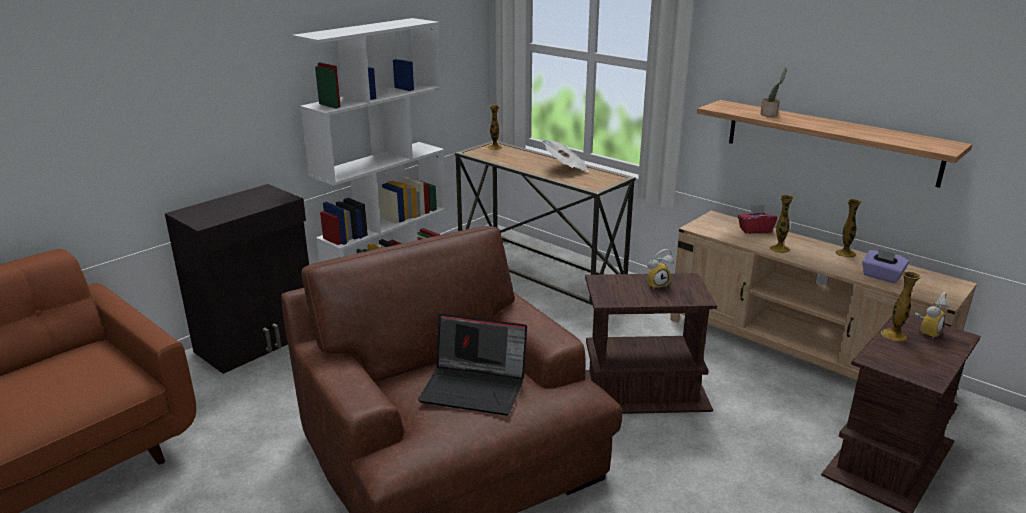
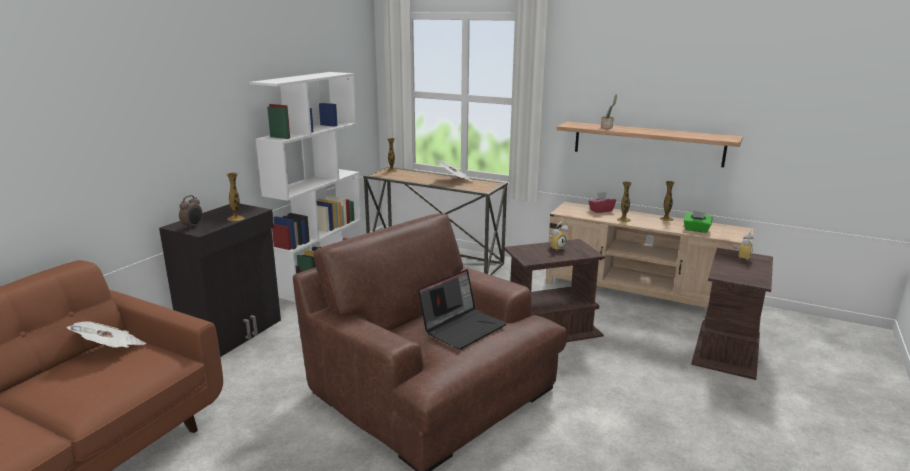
camera: 15 degrees left, 5 degrees down
laptop [418,314,527,416] -> laptop turned 45 degrees counterclockwise [418,269,507,350]
purple tissue box [862,249,909,283] -> green tissue box [684,211,713,233]
vase [881,271,921,341] -> vase moved to [226,172,244,221]
none -> newspaper [66,321,147,348]
none -> alarm clock [179,195,203,229]

